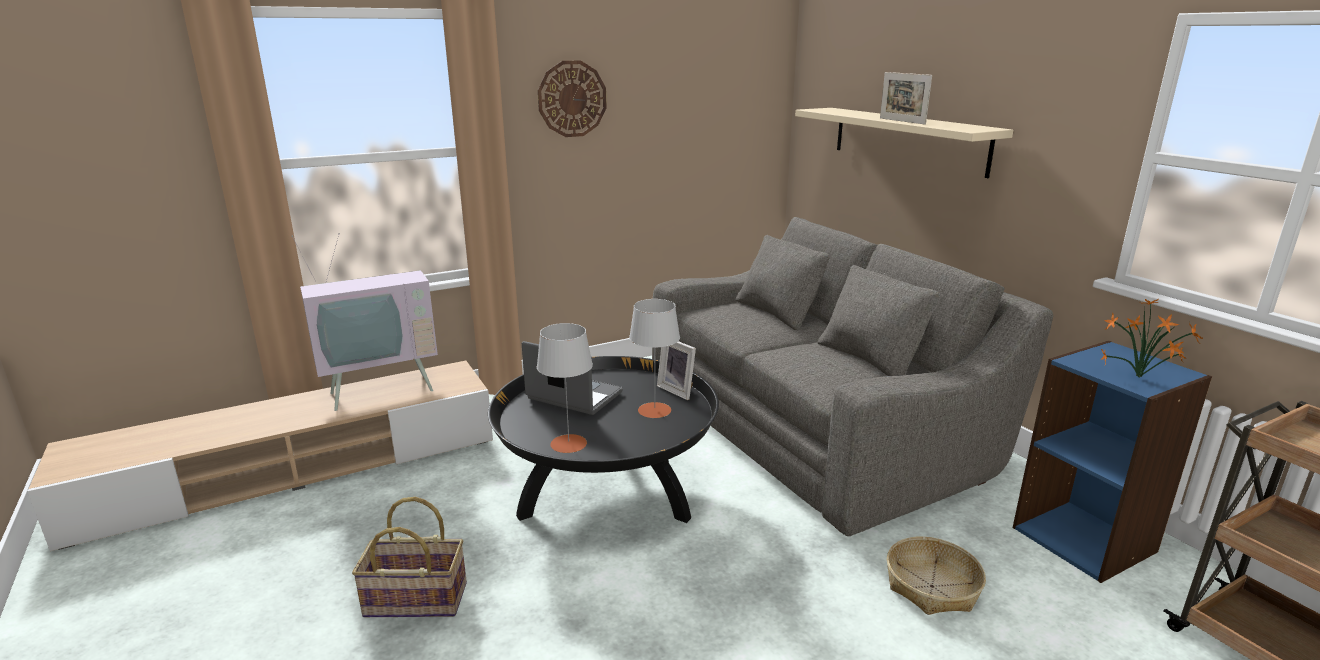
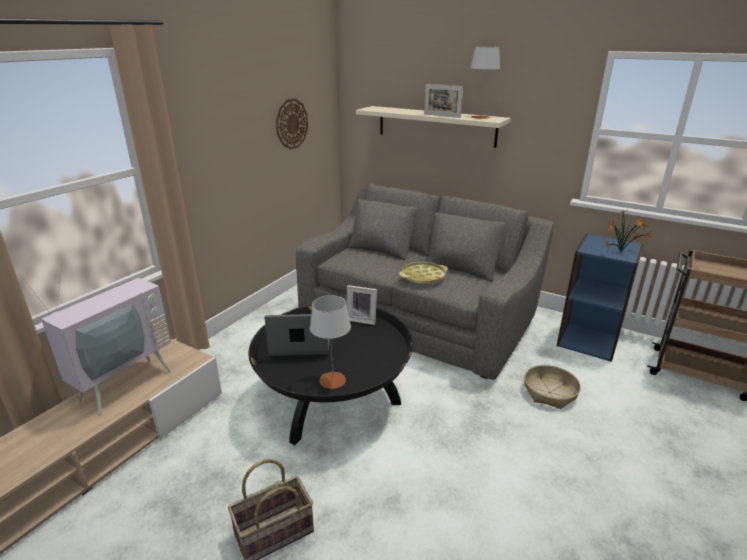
camera: 30 degrees left, 5 degrees up
wall clock [538,60,607,137] -> wall clock moved to [276,98,308,150]
grey table lamp [629,299,680,418] -> grey table lamp moved to [471,46,500,119]
none -> yellow tray [399,262,448,284]

